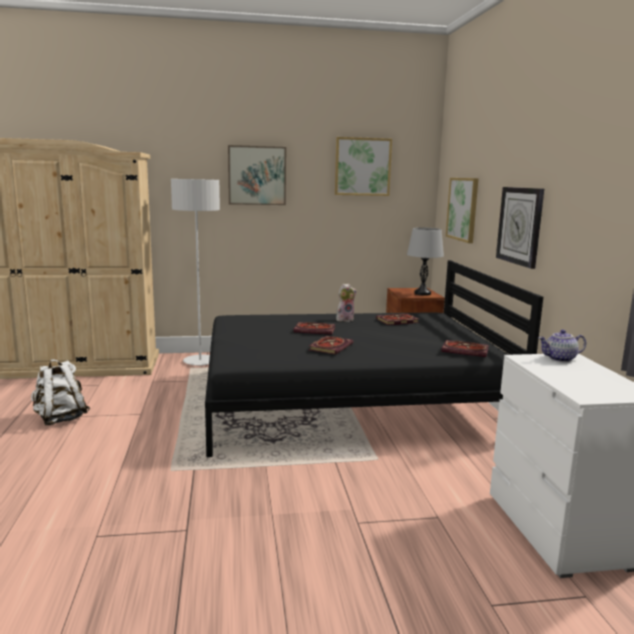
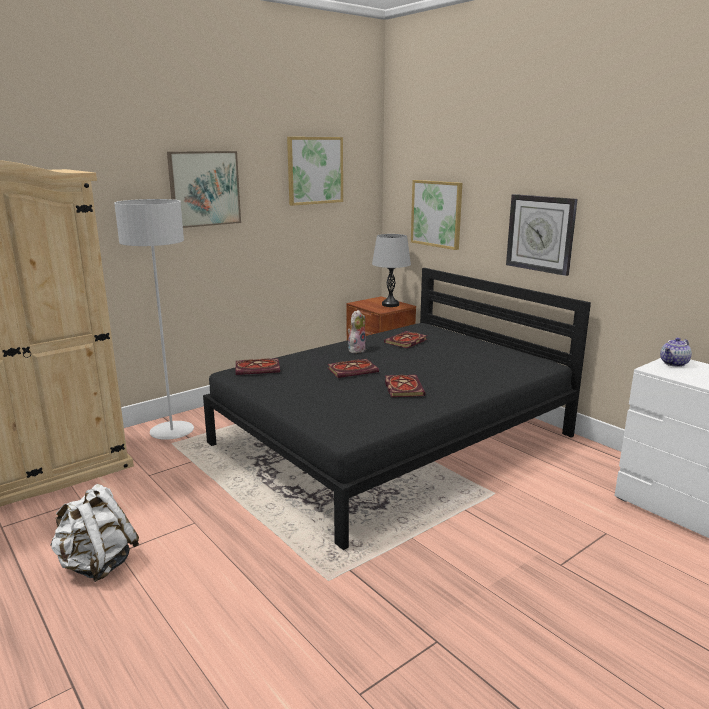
camera: 30 degrees left, 5 degrees up
book [441,340,489,357] -> book moved to [236,358,280,375]

